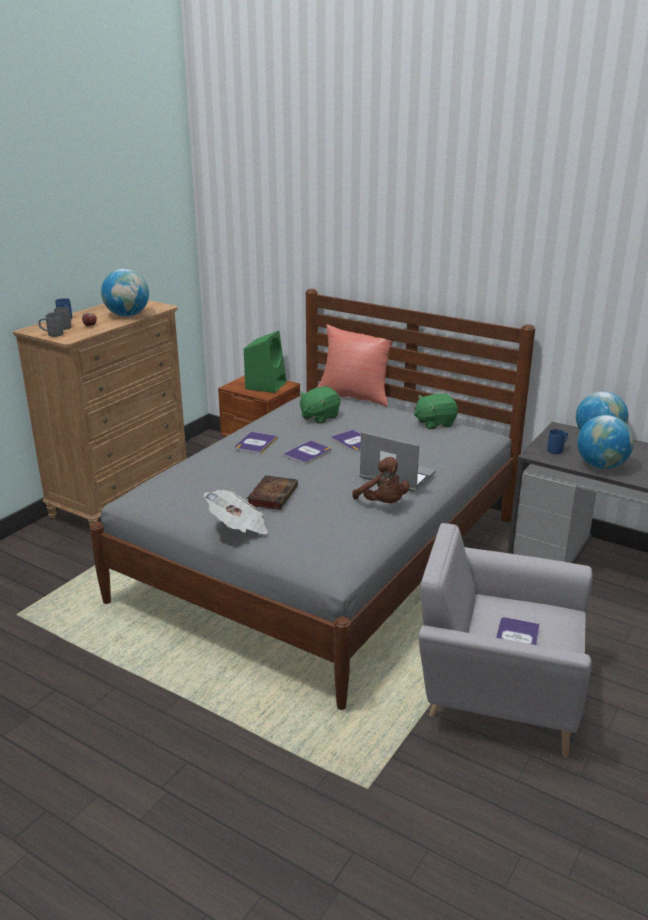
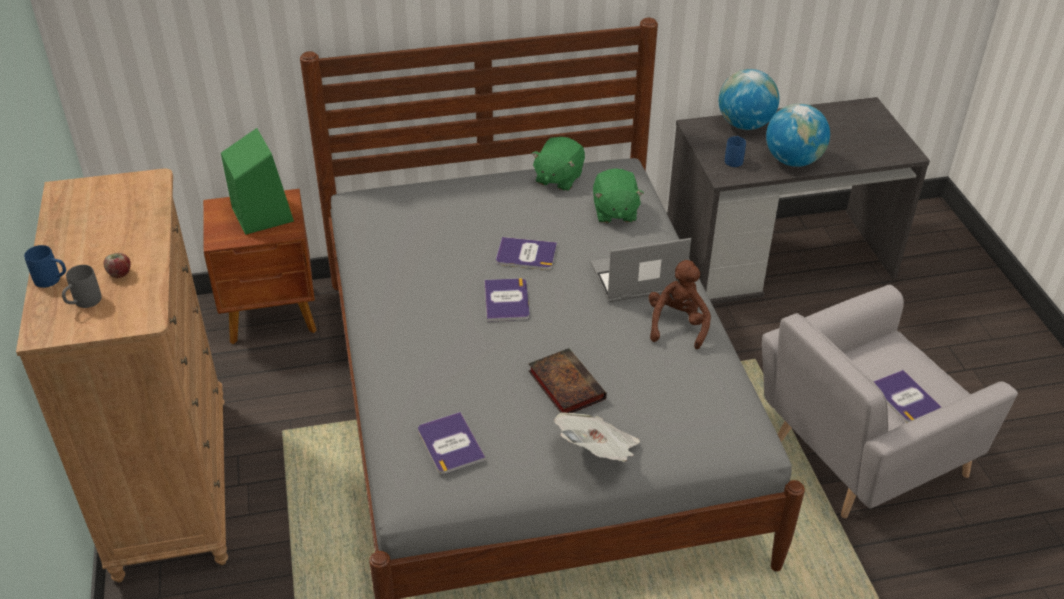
camera: 45 degrees left, 15 degrees up
grey mug [38,313,64,337] -> none
globe [101,269,149,317] -> none
book [235,432,277,454] -> book moved to [418,412,486,474]
green plush toy [299,386,341,424] -> green plush toy moved to [593,168,644,223]
red pillow [317,324,394,406] -> none
brown plush toy [352,457,410,503] -> brown plush toy turned 90 degrees counterclockwise [649,260,711,349]

